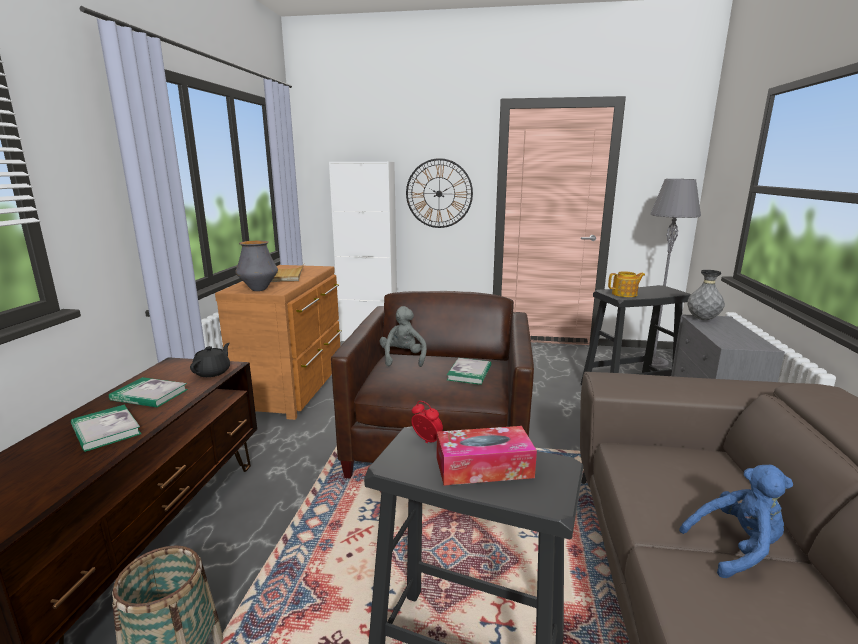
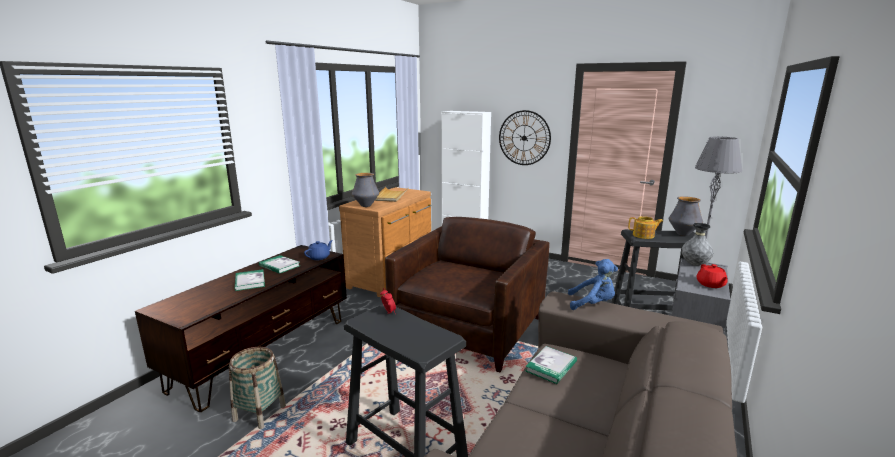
camera: 20 degrees right, 0 degrees up
black teapot [190,343,230,377] -> blue teapot [304,240,333,260]
grey plush toy [380,306,427,367] -> none
tissue box [437,426,537,486] -> none
book [447,358,491,385] -> book moved to [525,346,577,384]
blue plush toy [679,465,793,578] -> blue plush toy moved to [568,259,618,310]
none -> vase [669,196,703,236]
none -> red teapot [697,264,728,288]

